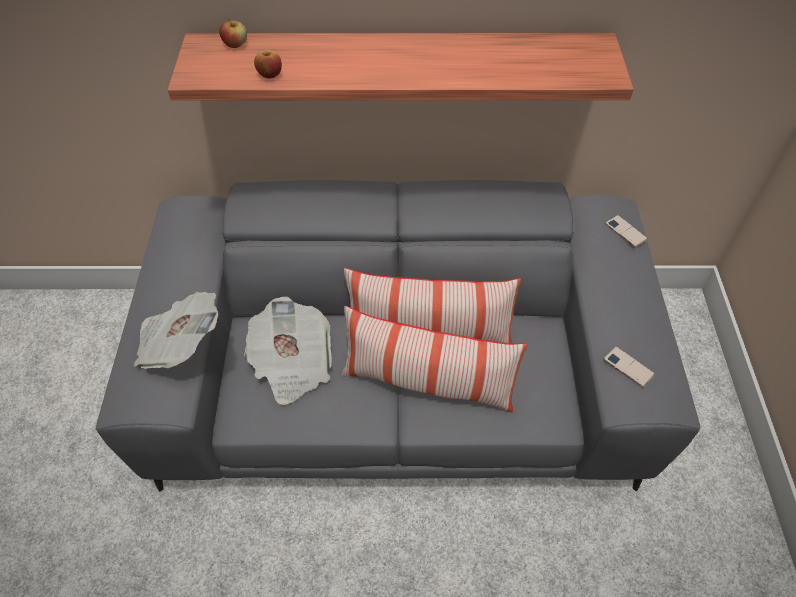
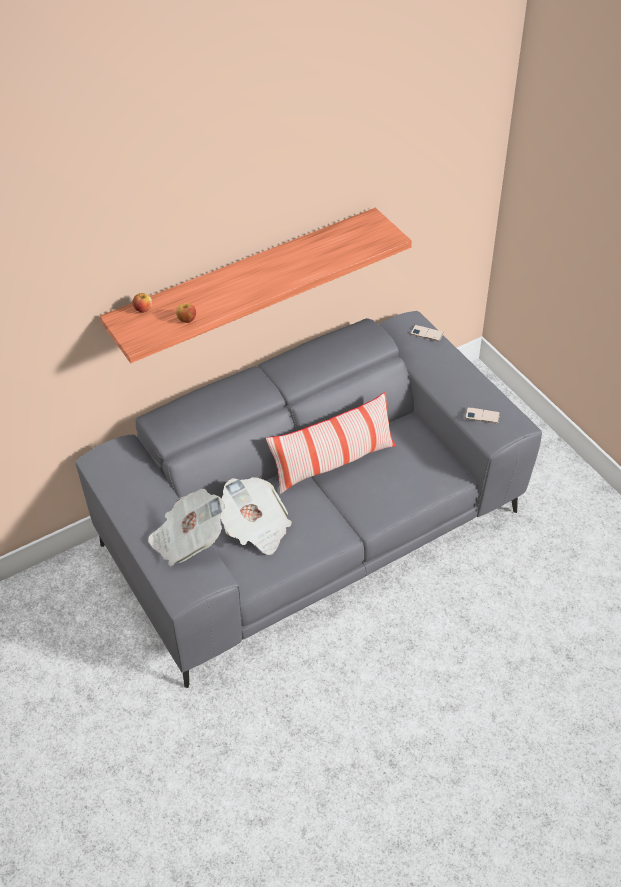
camera: 30 degrees left, 5 degrees down
pillow [342,306,528,413] -> none

